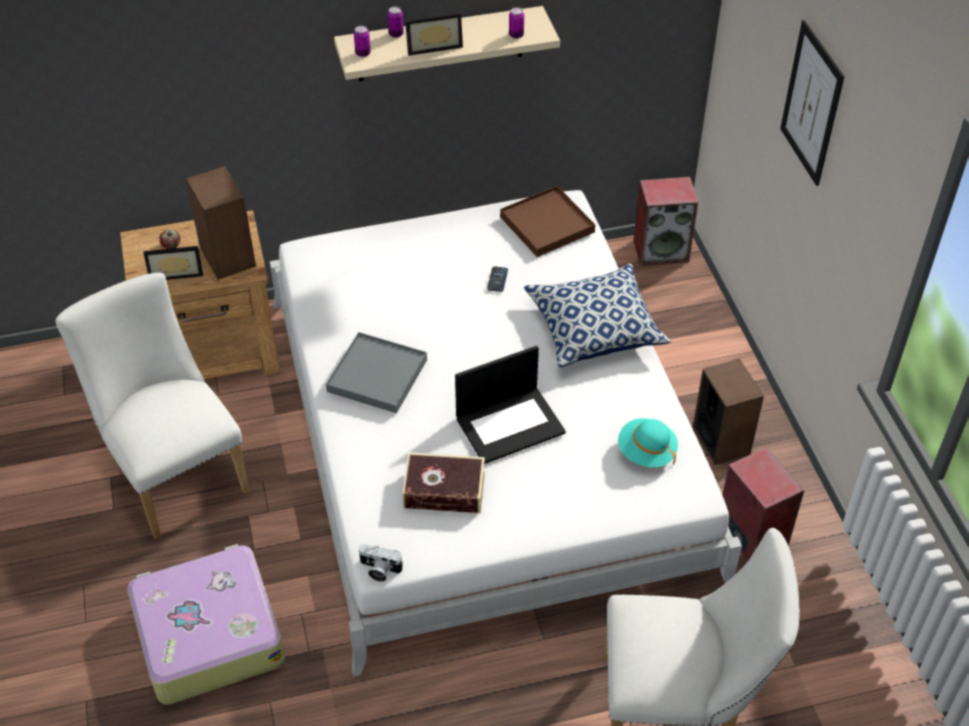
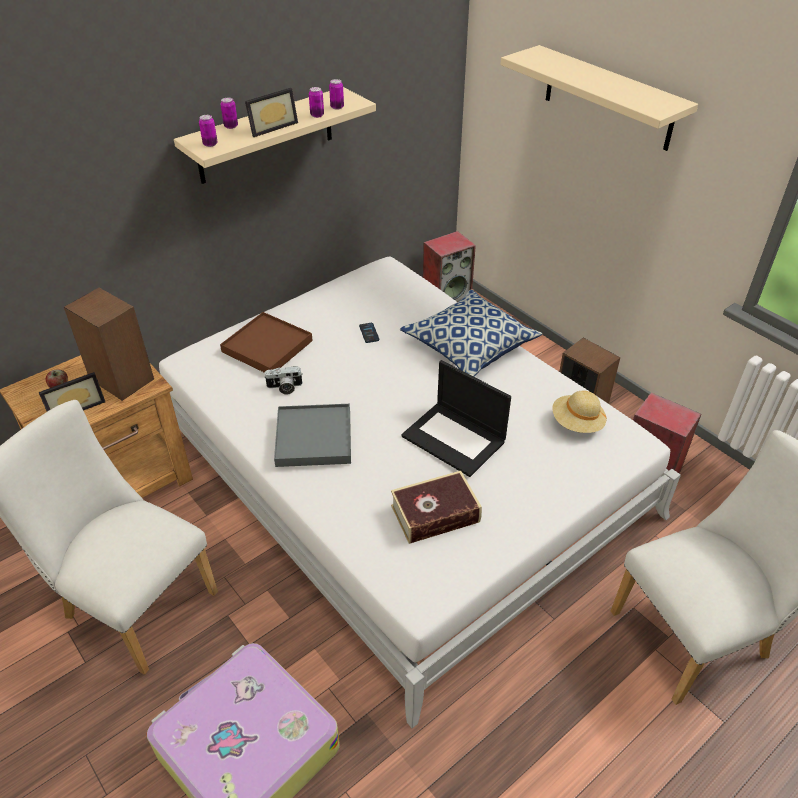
camera: 25 degrees left, 5 degrees down
camera [359,544,403,582] -> camera moved to [264,366,303,395]
laptop [455,346,566,464] -> laptop turned 90 degrees clockwise [401,360,511,477]
brown tray [500,186,595,257] -> brown tray moved to [220,312,313,373]
turquoise hat [618,418,678,467] -> beige hat [552,391,607,433]
picture [780,20,844,186] -> beige shelf [500,45,698,151]
none -> can [309,87,324,118]

